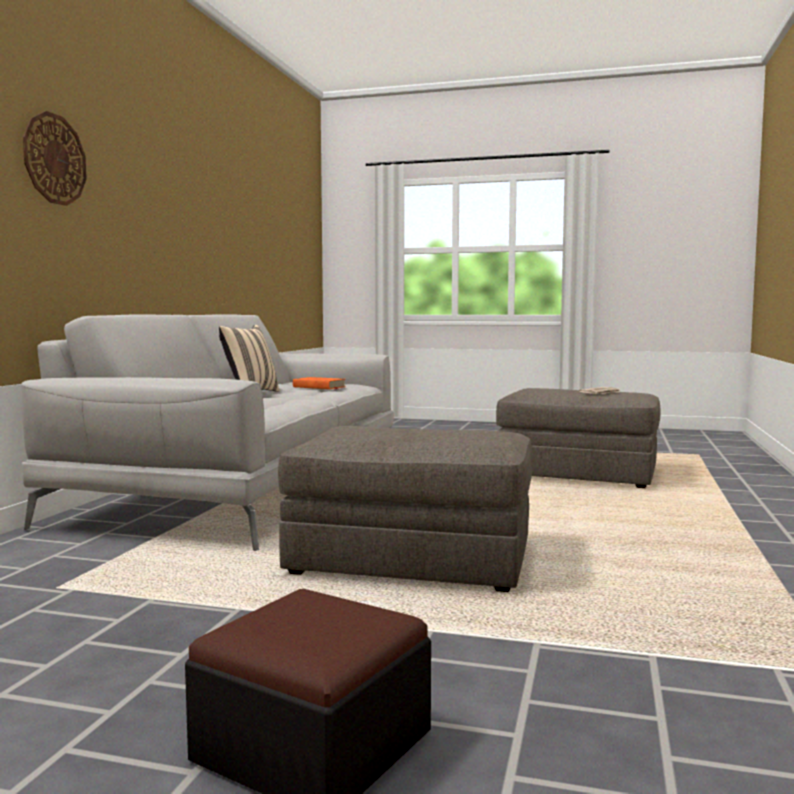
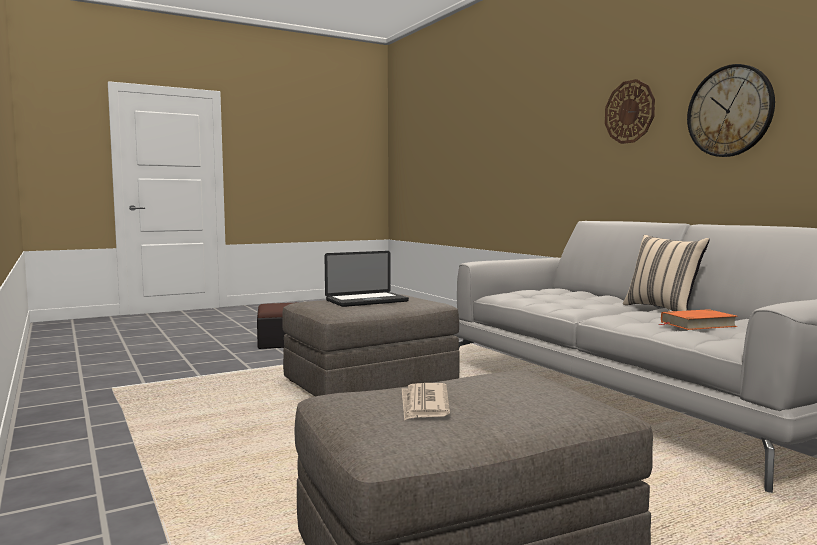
camera: 135 degrees right, 0 degrees up
none -> laptop [325,251,409,307]
none -> wall clock [687,64,775,157]

